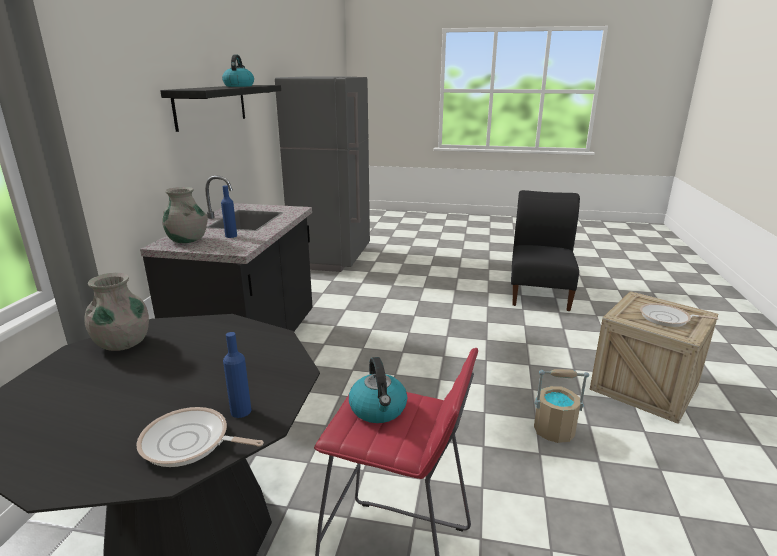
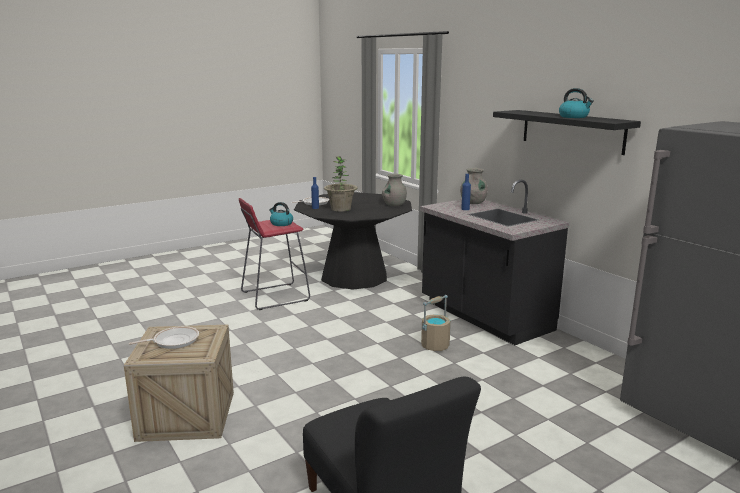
camera: 135 degrees right, 5 degrees down
beige bucket [534,369,589,443] -> beige bucket moved to [421,295,451,351]
none -> potted plant [324,156,358,212]

